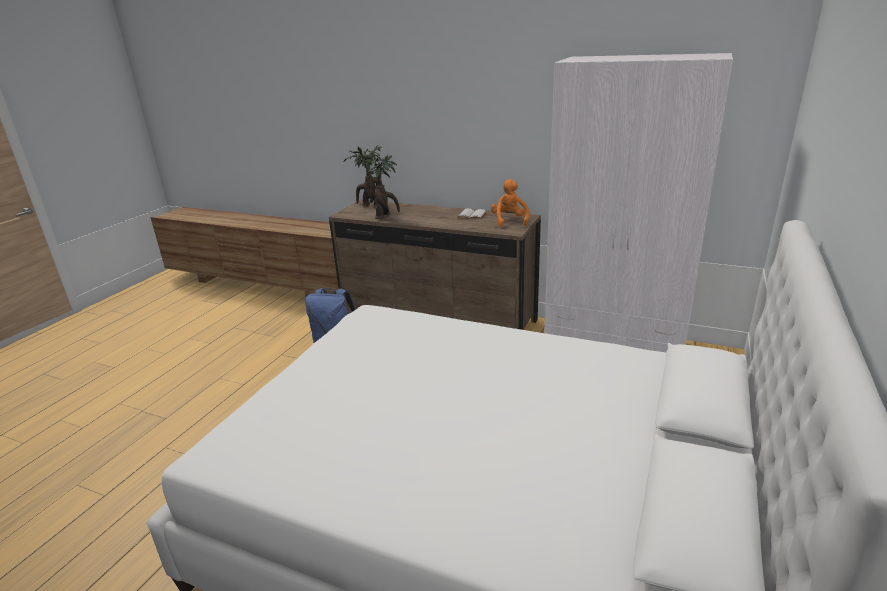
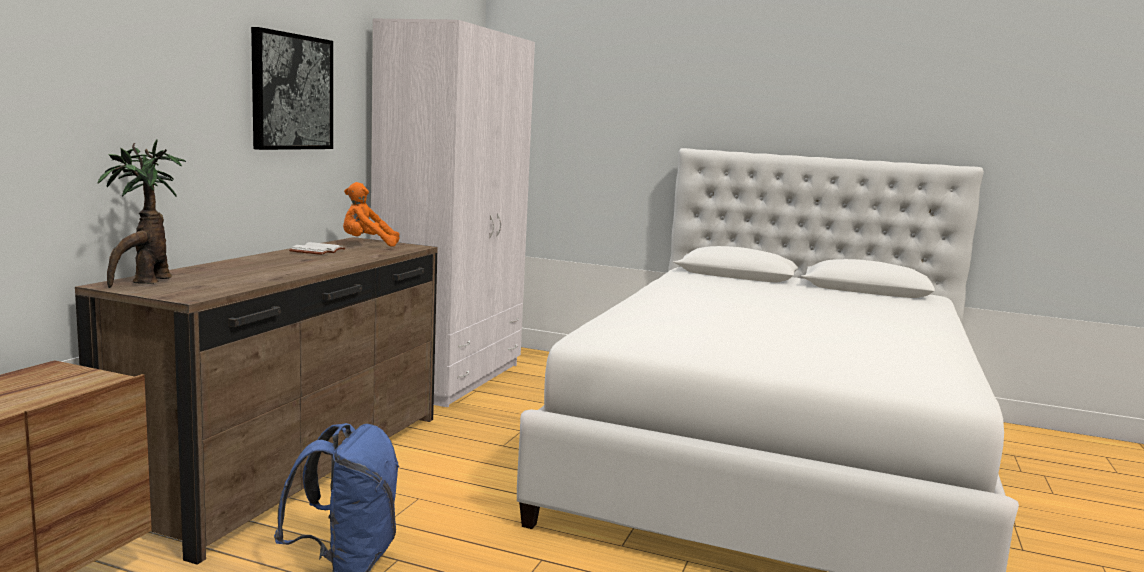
camera: 95 degrees left, 15 degrees down
potted plant [363,150,400,219] -> none
none -> picture [251,27,333,150]

